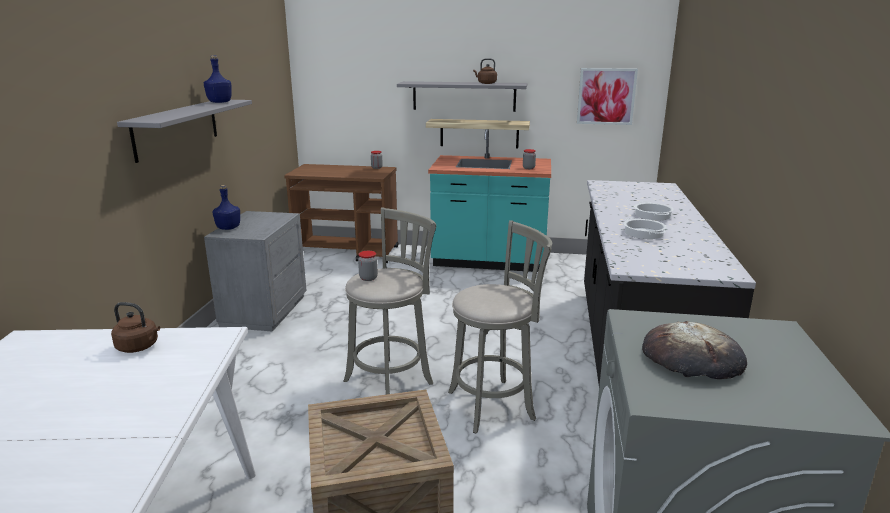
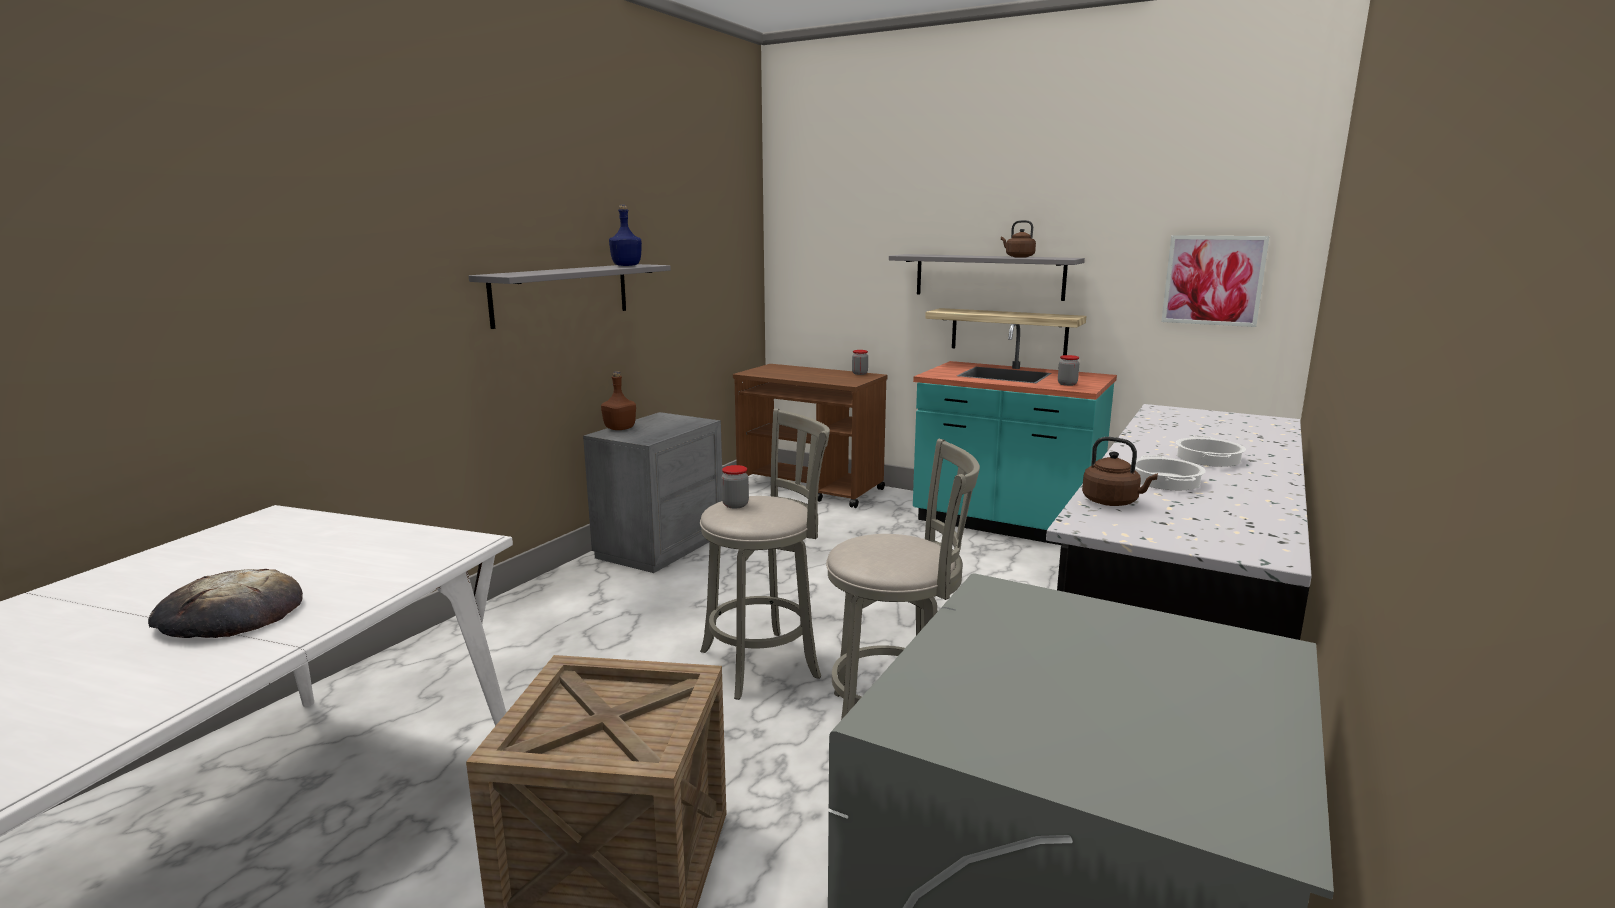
camera: 20 degrees right, 5 degrees down
brown kettle [111,302,160,353] -> brown kettle moved to [1082,437,1158,506]
blue bottle [212,185,240,230] -> brown bottle [601,371,636,430]
bread [642,321,747,379] -> bread moved to [148,569,303,638]

